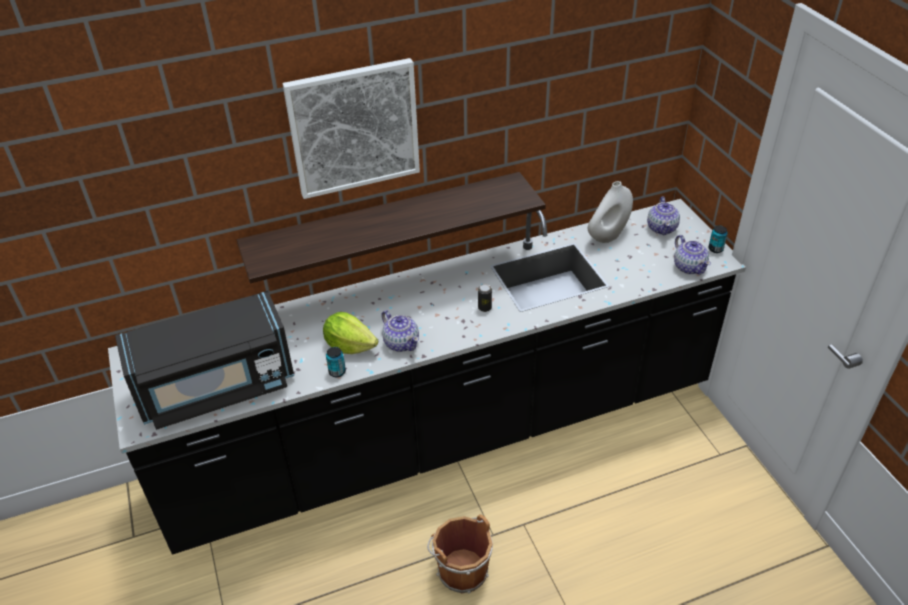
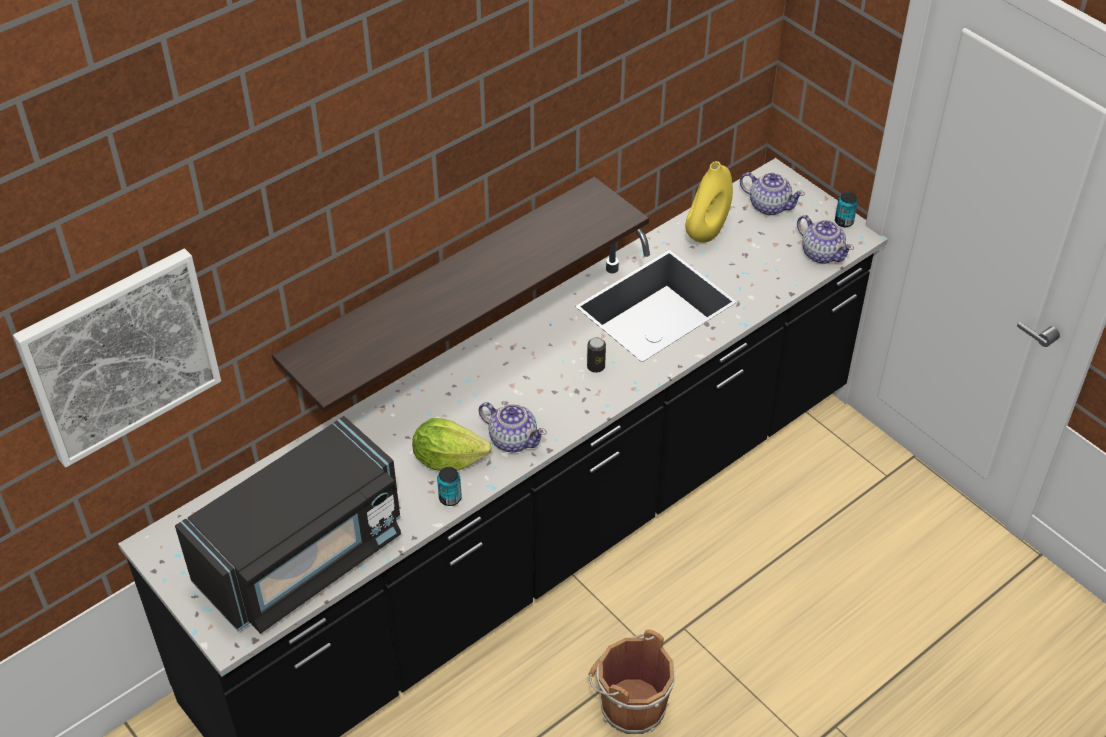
camera: 20 degrees left, 5 degrees up
picture [282,58,420,199] -> picture moved to [13,248,221,467]
white vase [588,181,633,243] -> yellow vase [686,161,733,243]
teapot [647,196,680,235] -> teapot turned 45 degrees counterclockwise [740,172,805,215]

